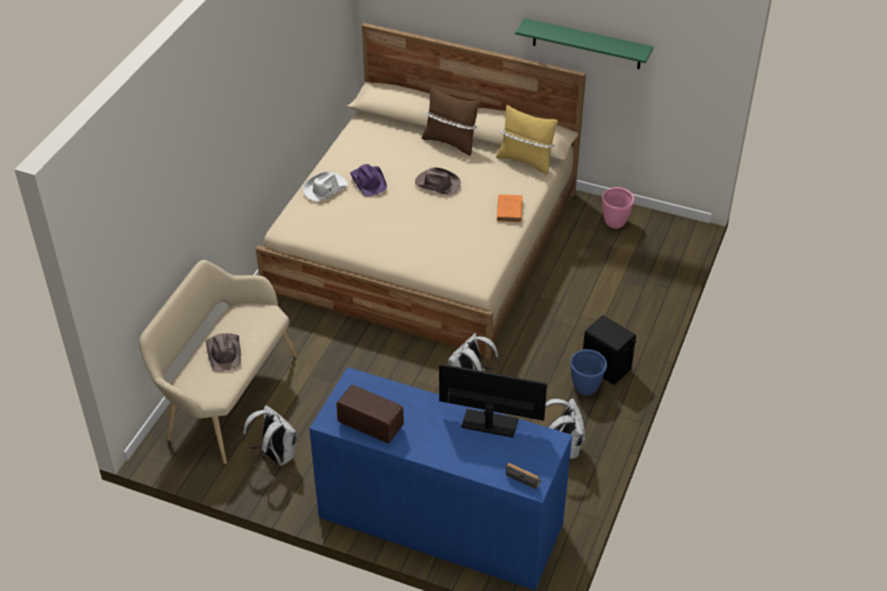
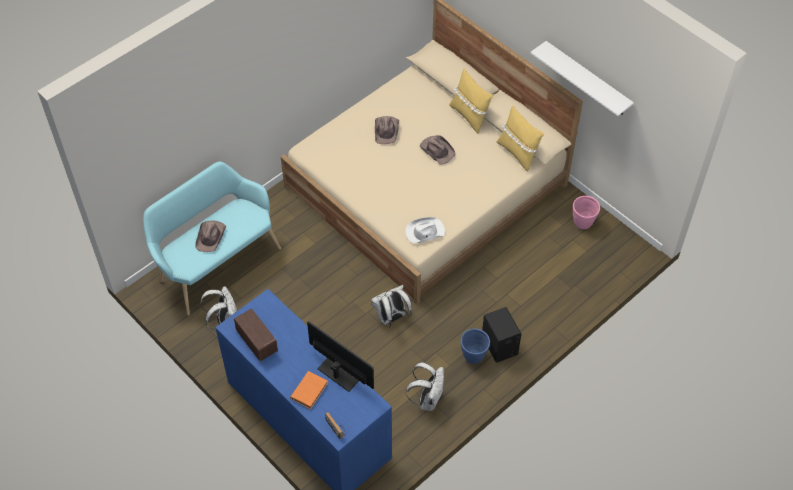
camera: 25 degrees right, 10 degrees up
beige bench [139,260,297,464] -> turquoise bench [143,162,281,316]
white hat [303,171,348,202] -> white hat moved to [405,217,445,243]
purple hat [350,164,387,196] -> brown hat [375,116,399,144]
brown pillow [421,86,480,156] -> yellow pillow [449,69,493,133]
orange book [497,194,523,222] -> orange book moved to [290,371,328,409]
green shelf [515,18,653,69] -> white shelf [530,41,634,116]

